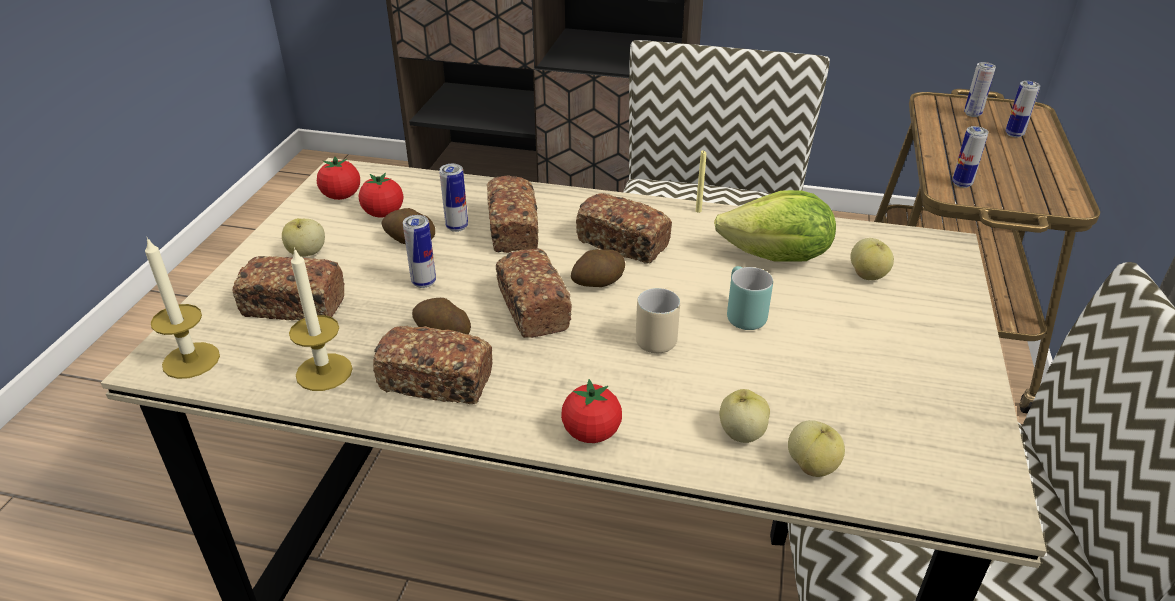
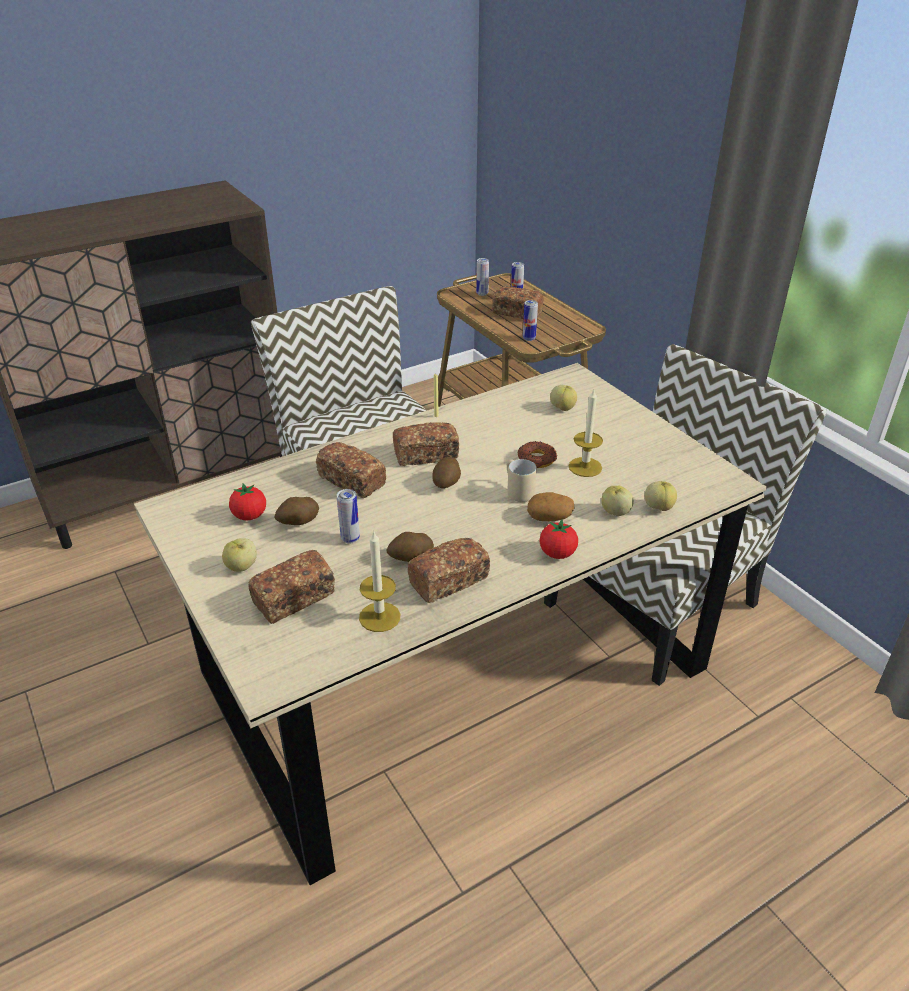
camera: 45 degrees left, 0 degrees up
candle [145,237,220,379] -> candle moved to [568,390,603,477]
tomato [317,156,360,200] -> none
can [439,164,468,232] -> none
bread [496,248,572,338] -> bread moved to [492,286,544,319]
lettuce [714,190,836,262] -> none
turquoise mug [727,266,773,330] -> donut [518,441,558,468]
none -> potato [527,492,574,521]

